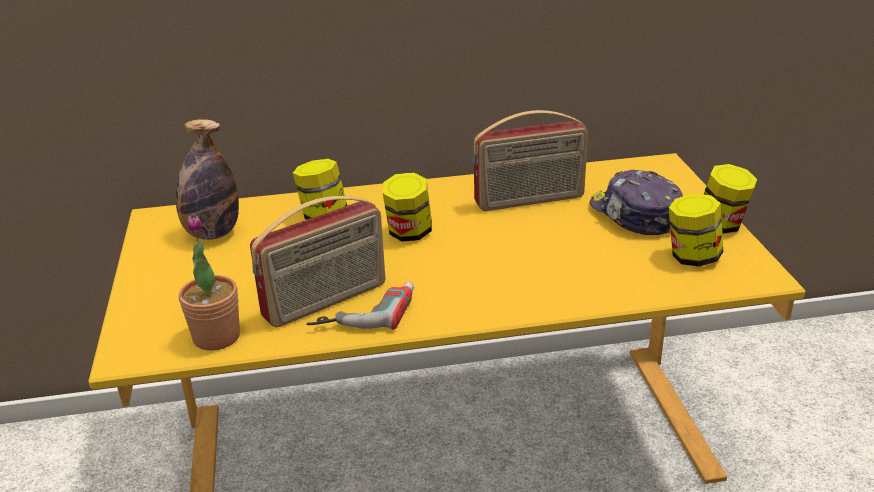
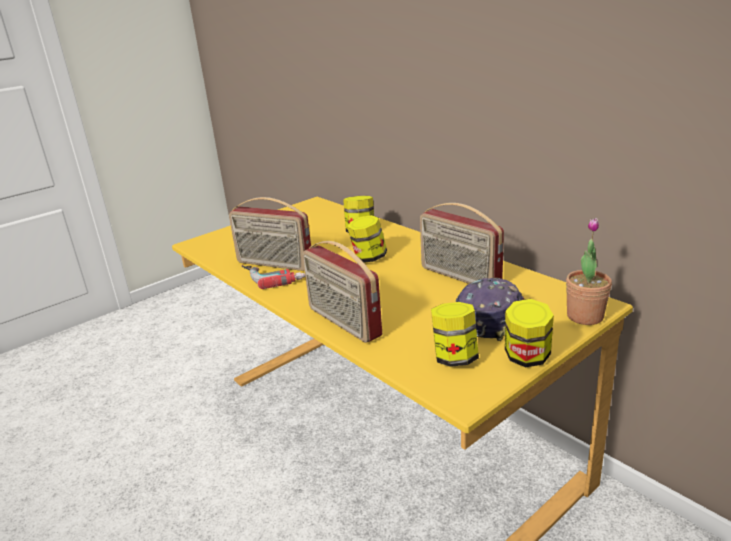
camera: 60 degrees right, 5 degrees down
bottle [176,119,239,240] -> none
potted plant [179,213,240,351] -> potted plant moved to [566,218,612,325]
none -> radio [302,241,382,343]

